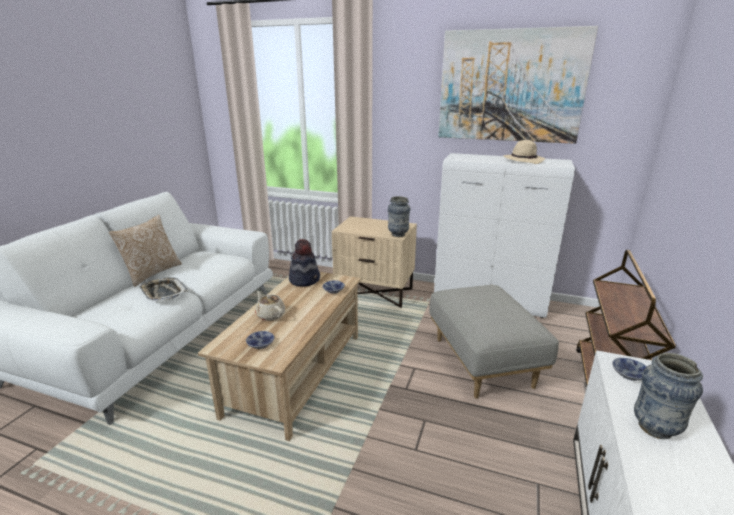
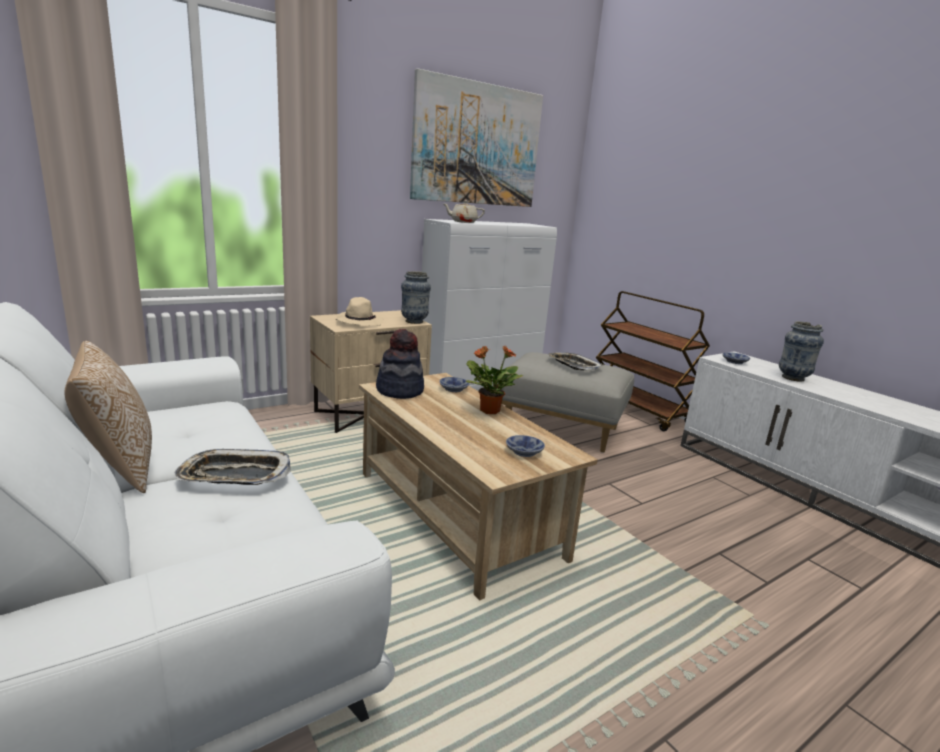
camera: 55 degrees left, 5 degrees down
beige teapot [255,291,285,321] -> beige teapot moved to [442,201,485,223]
beige hat [503,140,545,164] -> beige hat moved to [335,297,383,326]
none -> potted plant [466,345,523,414]
none -> tray [547,352,603,371]

